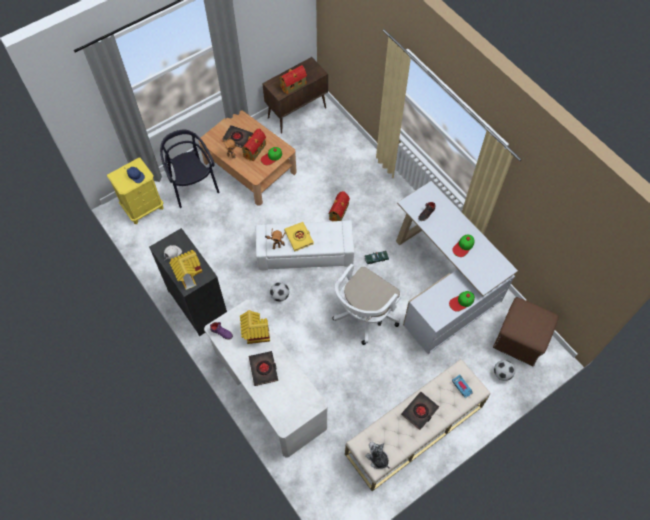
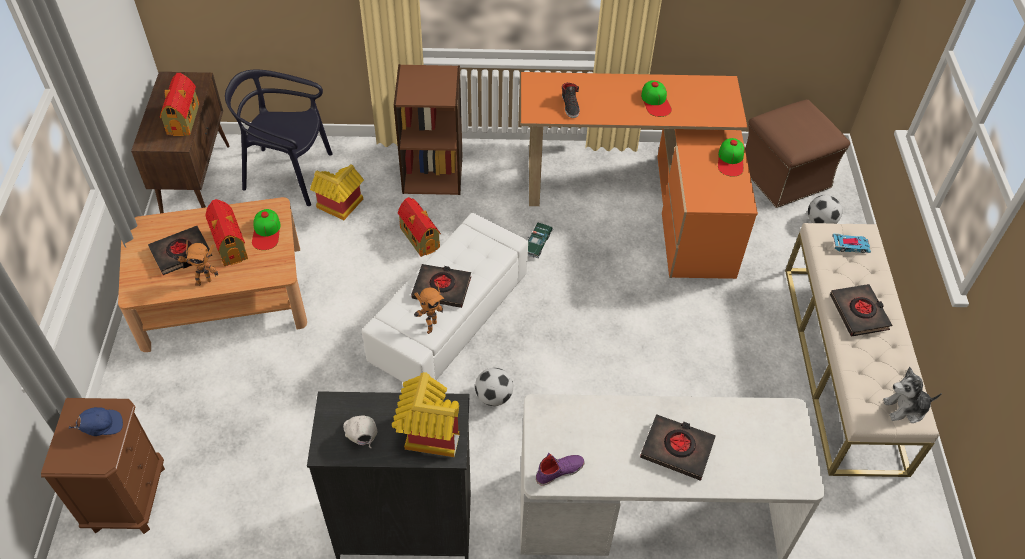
camera: 55 degrees left, 10 degrees down
yellow nightstand [107,158,164,224] -> brown nightstand [41,398,165,534]
black chair [160,130,220,208] -> black chair moved to [225,70,333,206]
toy house [240,310,270,344] -> toy house moved to [310,165,364,220]
yellow book [284,222,314,251] -> black book [411,264,471,308]
white office chair [332,264,401,345] -> none
white desk [396,181,518,354] -> orange desk [521,72,758,279]
none -> brown bookcase [394,64,462,195]

